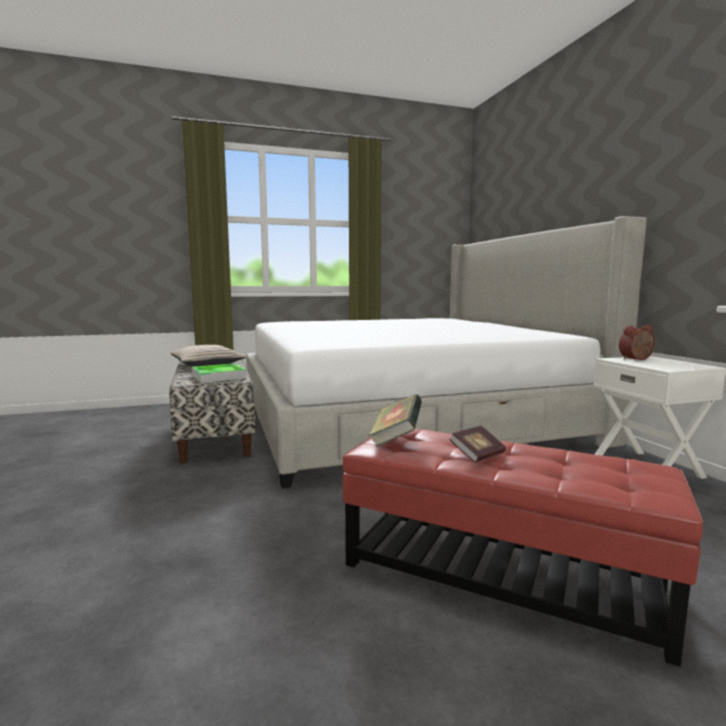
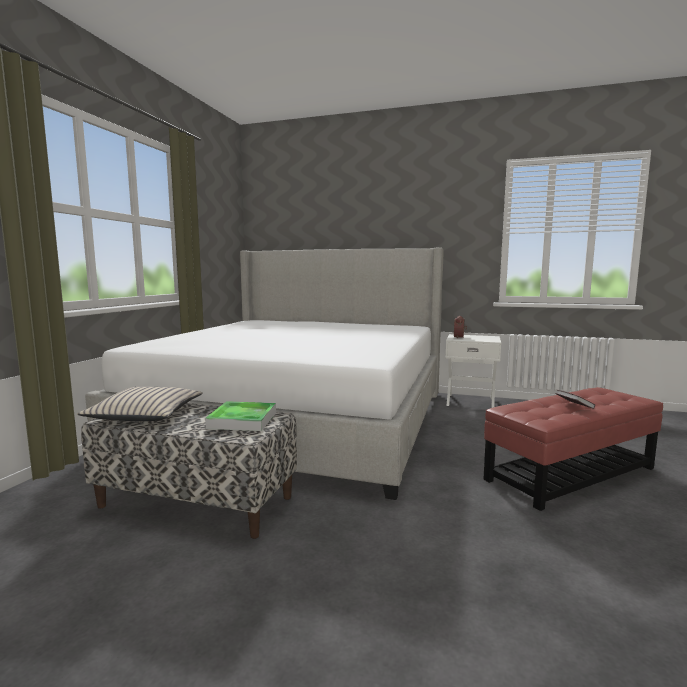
camera: 55 degrees left, 0 degrees up
book [369,394,422,447] -> none

